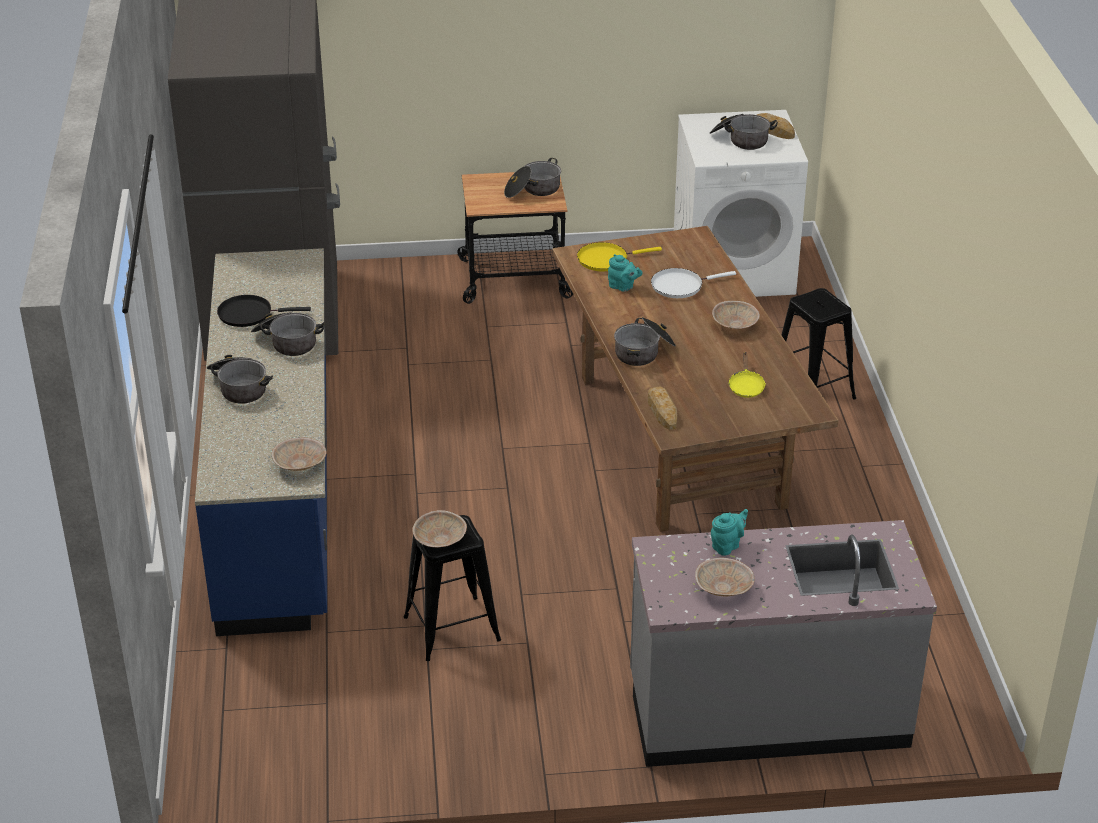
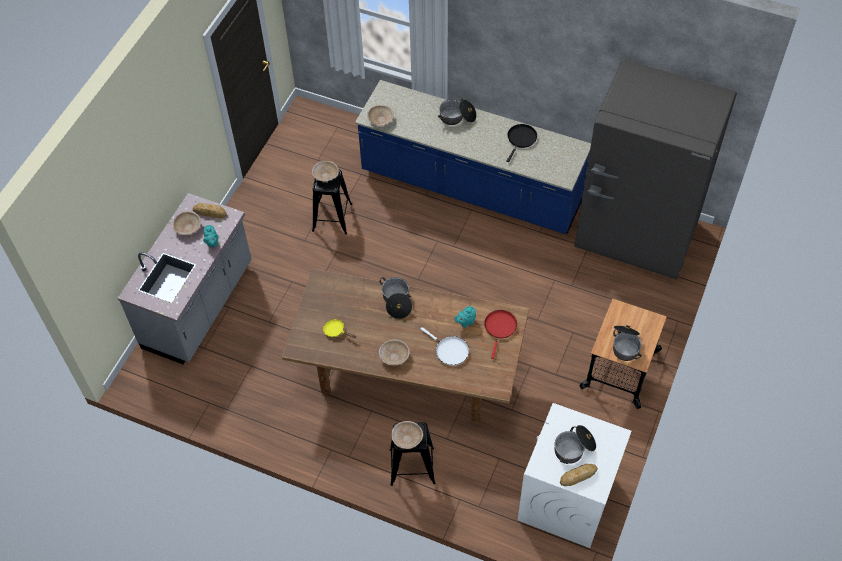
camera: 120 degrees right, 20 degrees up
cooking pot [251,312,325,356] -> none
yellow frying pan [577,242,662,271] -> red frying pan [484,310,517,359]
bread [648,387,677,430] -> bread moved to [193,203,227,218]
white frying pan [651,268,736,298] -> white frying pan turned 120 degrees clockwise [421,327,469,366]
none -> beige bowl [391,421,423,449]

